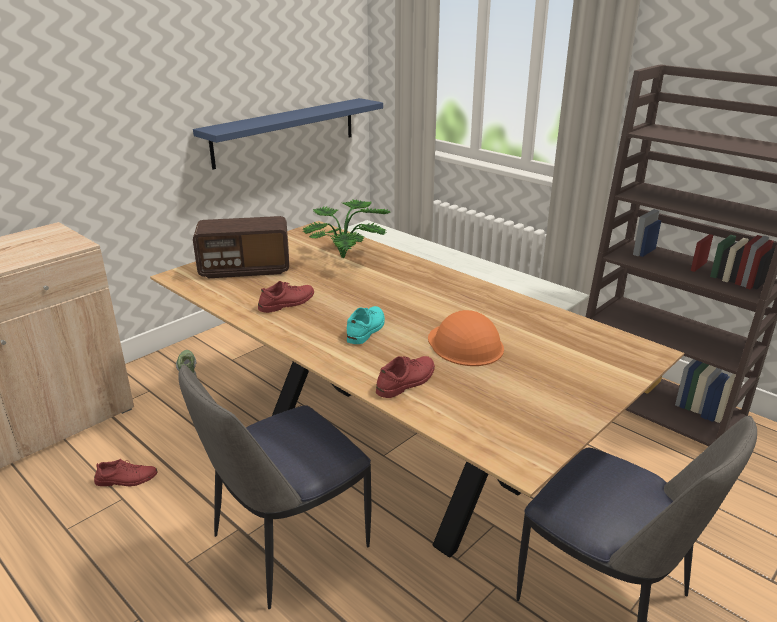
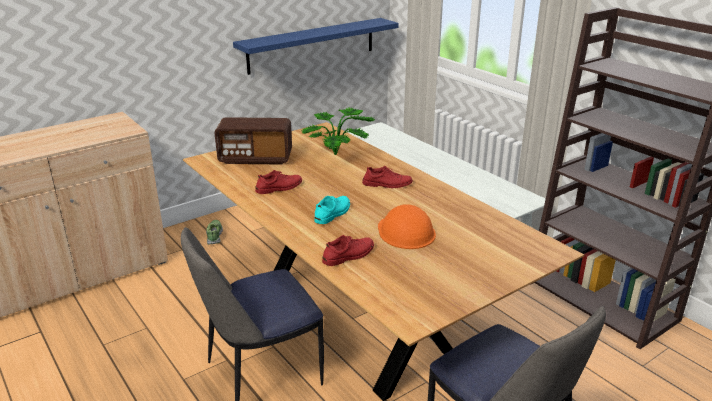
camera: 10 degrees right, 0 degrees up
red shoe [94,459,158,486] -> red shoe moved to [362,166,413,188]

